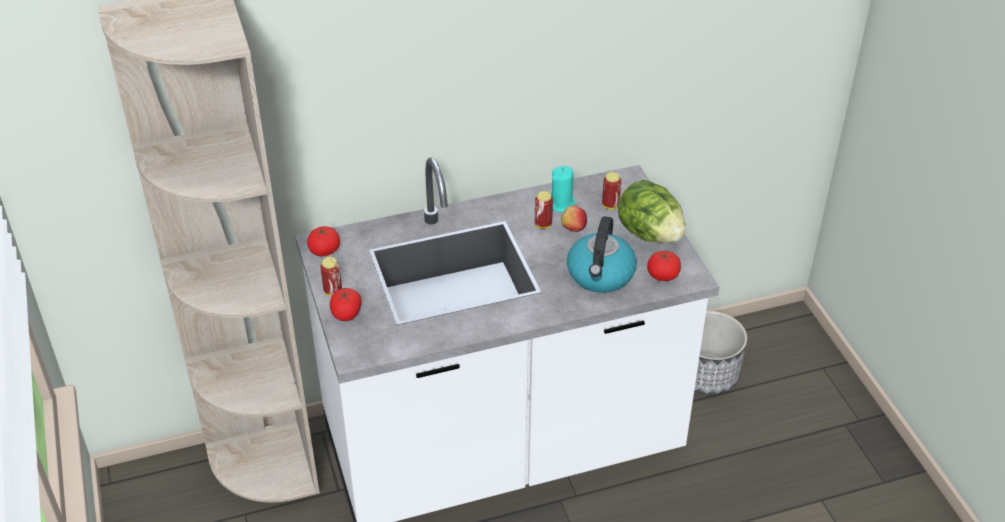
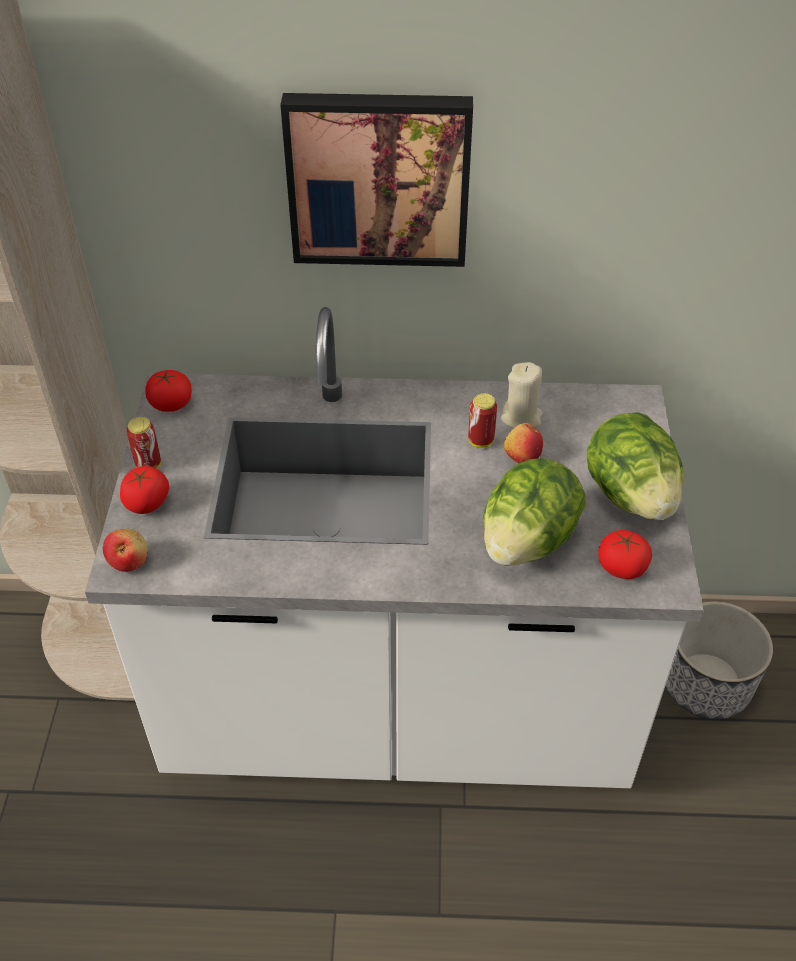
camera: 20 degrees right, 5 degrees up
turquoise candle [551,166,576,213] -> beige candle [501,362,543,428]
kettle [567,216,637,293] -> lettuce [483,458,586,566]
can [602,172,621,210] -> none
none -> apple [103,529,148,572]
none -> picture [280,93,473,267]

